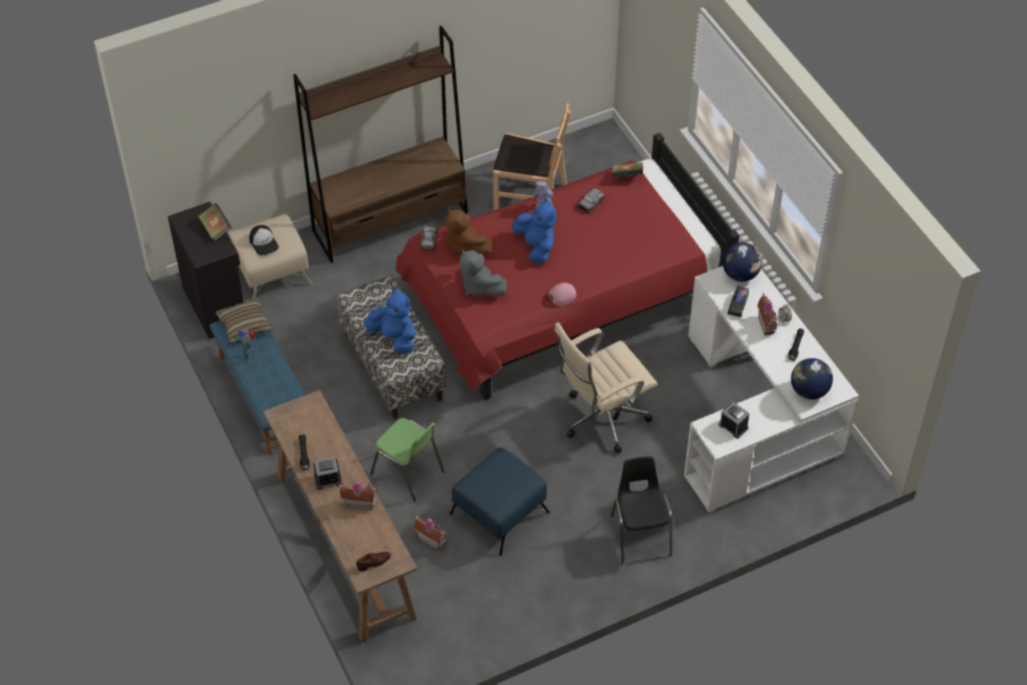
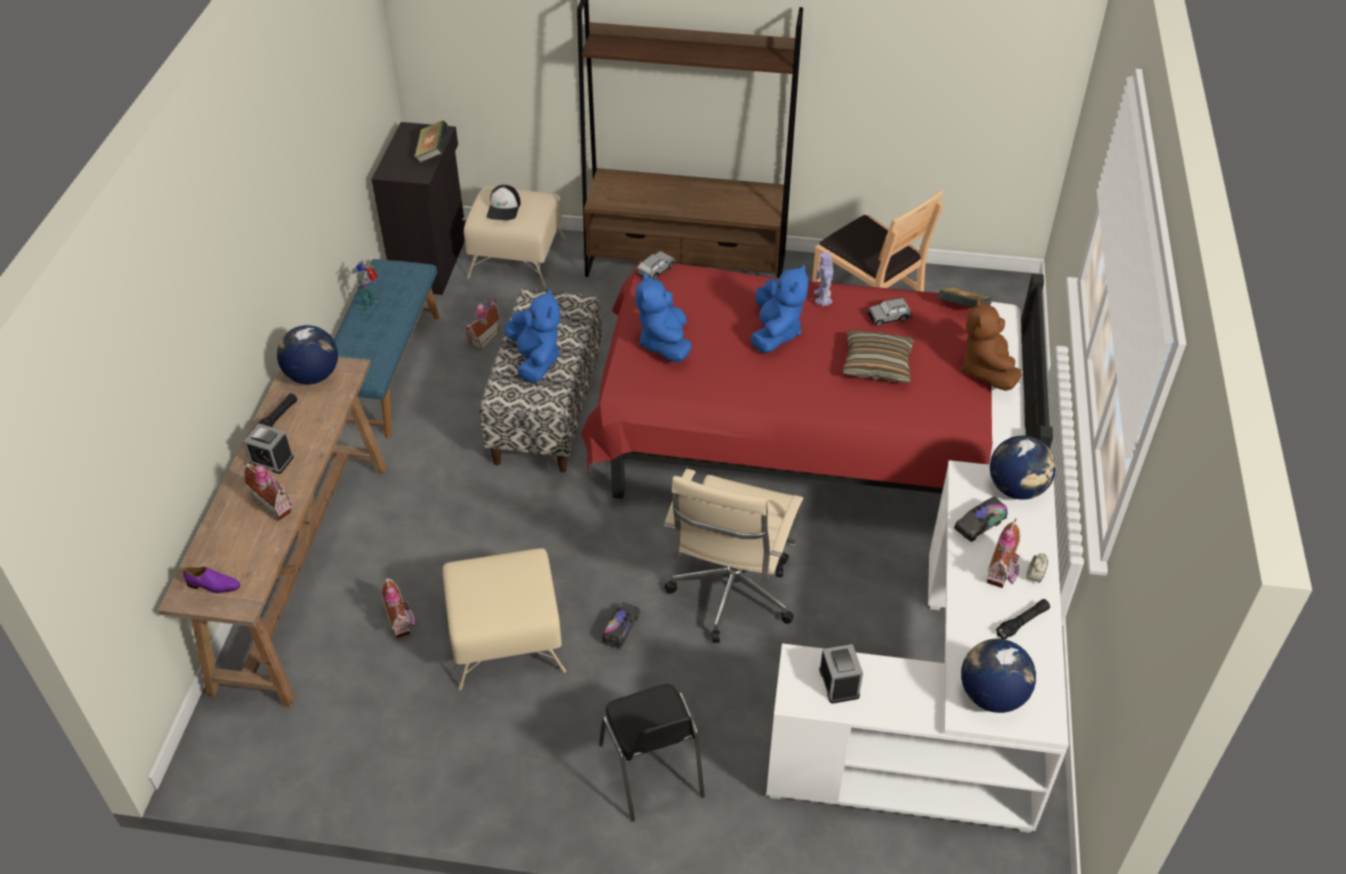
camera: 35 degrees right, 5 degrees down
pillow [215,298,273,343] -> pillow moved to [843,330,914,383]
brown shoe [356,552,391,571] -> purple shoe [183,567,240,593]
green chair [370,418,445,502] -> none
brown plush toy [446,208,492,256] -> brown plush toy moved to [961,298,1022,391]
blue ottoman [450,447,549,556] -> beige ottoman [443,548,566,690]
grey plush toy [460,249,507,296] -> blue plush toy [635,272,692,362]
pink cap [542,283,576,307] -> none
beige office chair [554,322,657,453] -> beige office chair turned 75 degrees counterclockwise [664,469,803,643]
black chair [610,456,672,564] -> black chair turned 135 degrees clockwise [599,684,705,822]
none -> globe [277,325,338,384]
none -> toy house [465,296,500,350]
none -> toy truck [602,602,640,649]

